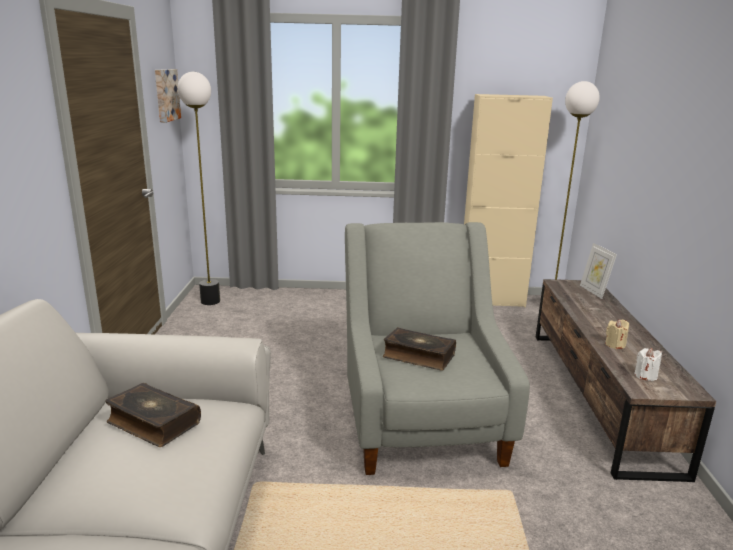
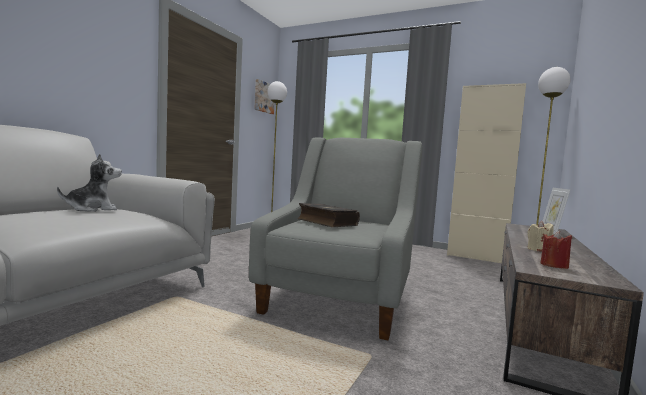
camera: 25 degrees right, 15 degrees down
book [105,383,201,447] -> plush toy [57,154,122,212]
white candle [634,348,662,381] -> red candle [540,231,572,269]

